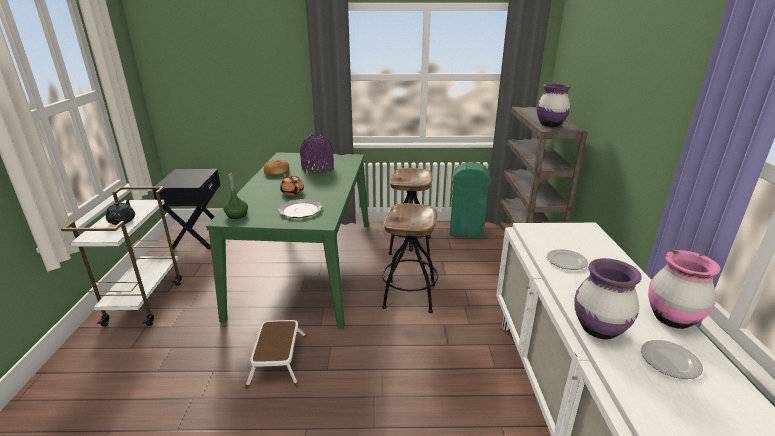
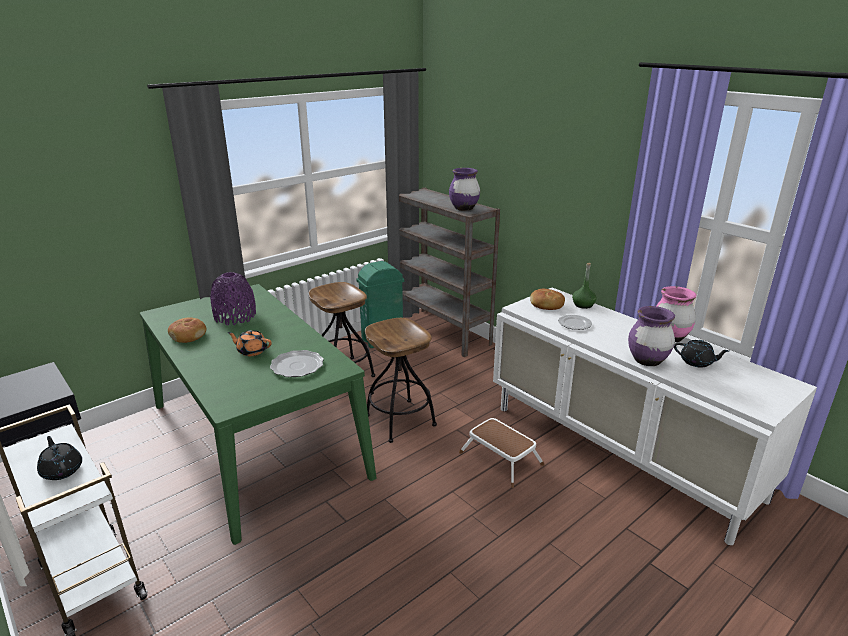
camera: 40 degrees left, 0 degrees up
green bottle [224,173,248,219] -> green bottle moved to [572,263,597,309]
brown step ladder [245,320,307,390] -> brown step ladder moved to [459,418,544,488]
plate [641,340,703,379] -> black teapot [674,340,729,368]
none -> bread [530,289,565,310]

